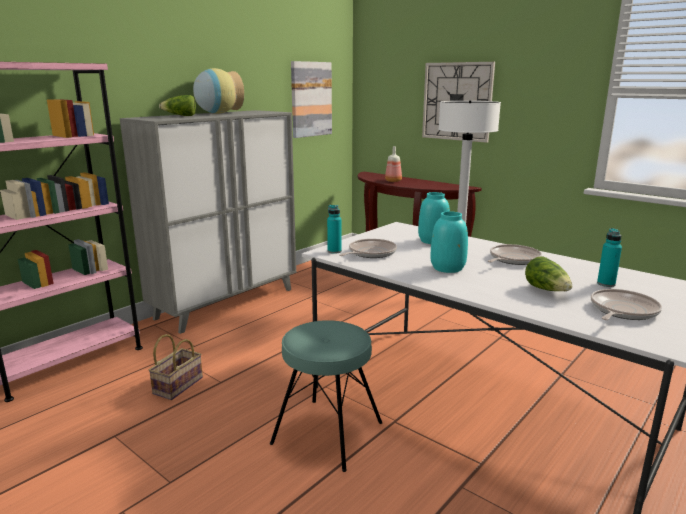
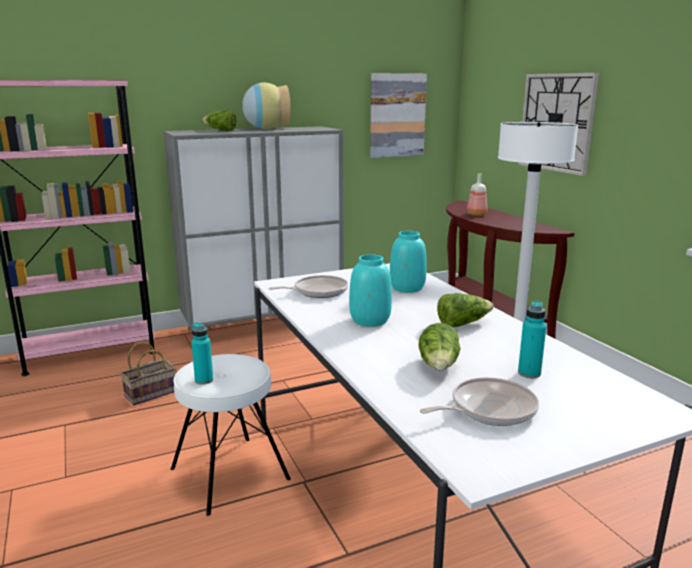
camera: 25 degrees right, 0 degrees up
turquoise stool [270,320,382,472] -> white stool [171,354,291,516]
turquoise bottle [327,205,342,254] -> turquoise bottle moved to [192,323,213,385]
frying pan [488,244,542,265] -> lettuce [437,293,494,327]

